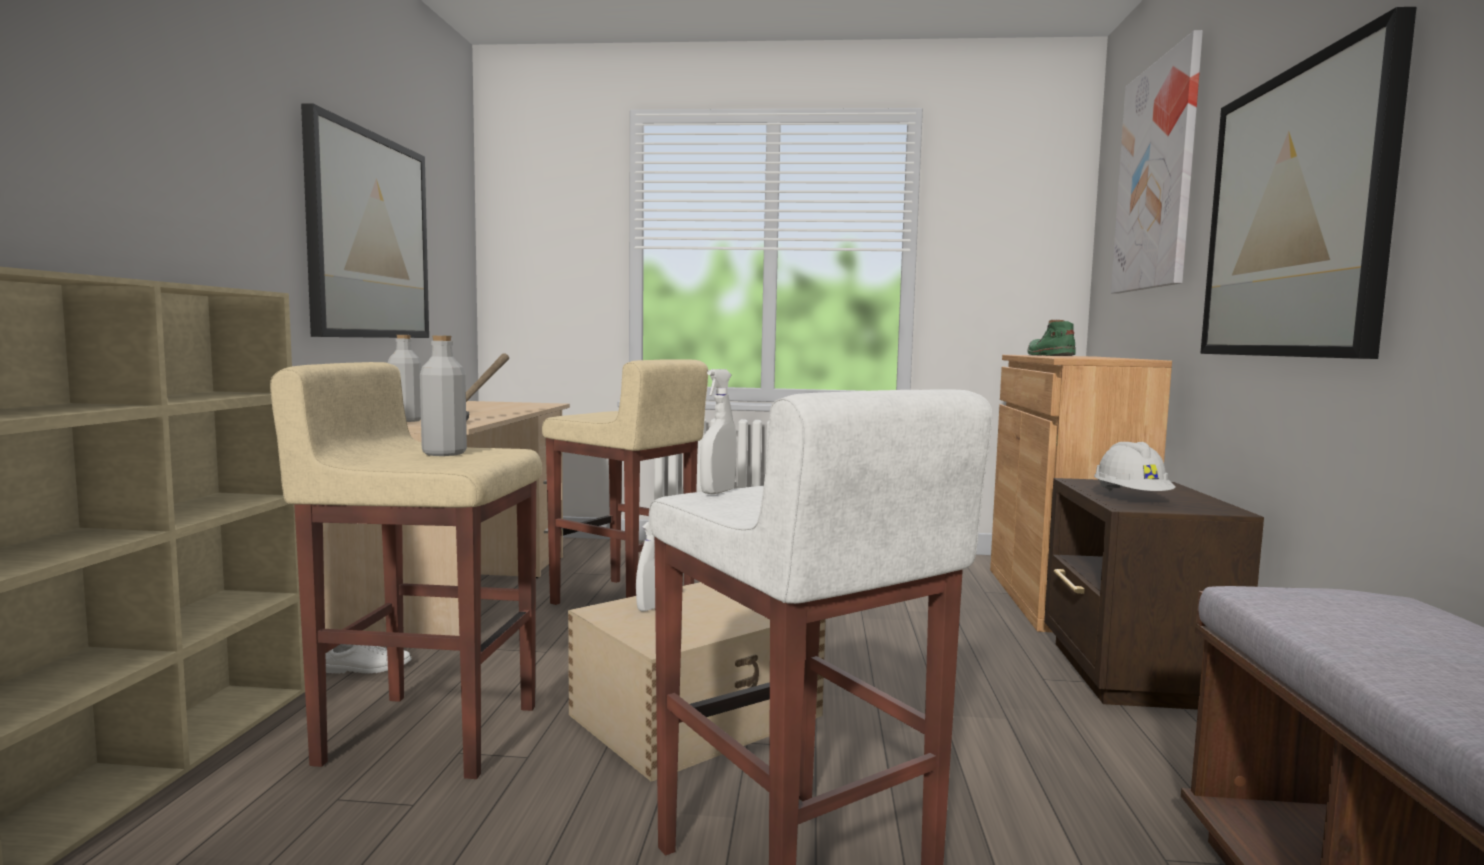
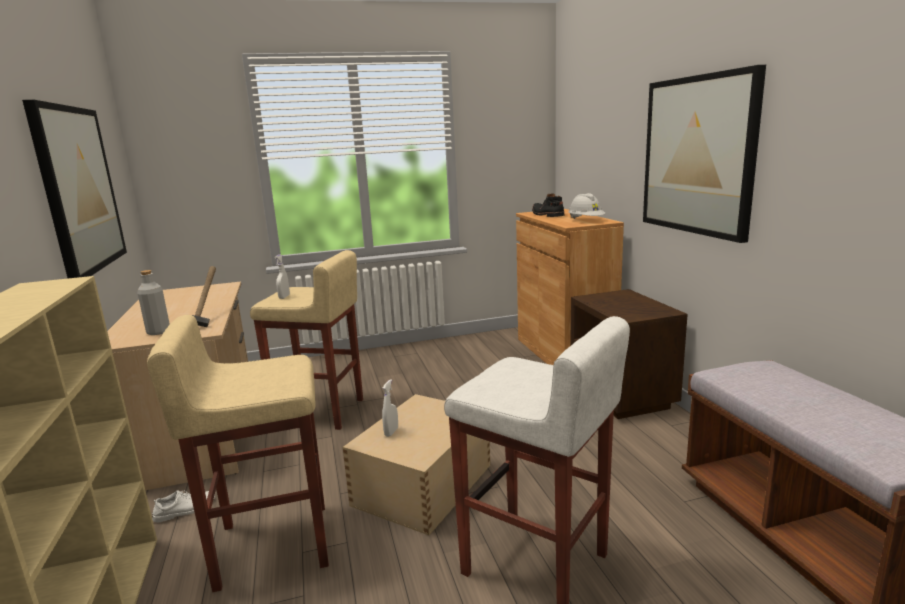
camera: 20 degrees left, 10 degrees up
grey bottle [420,335,467,456] -> none
white spray bottle [700,369,737,494] -> white spray bottle moved to [275,254,290,299]
green boot [1027,320,1076,356] -> black boot [532,194,564,217]
white hard hat [1094,442,1175,491] -> white hard hat moved to [569,193,605,219]
picture [1111,30,1203,294] -> none

